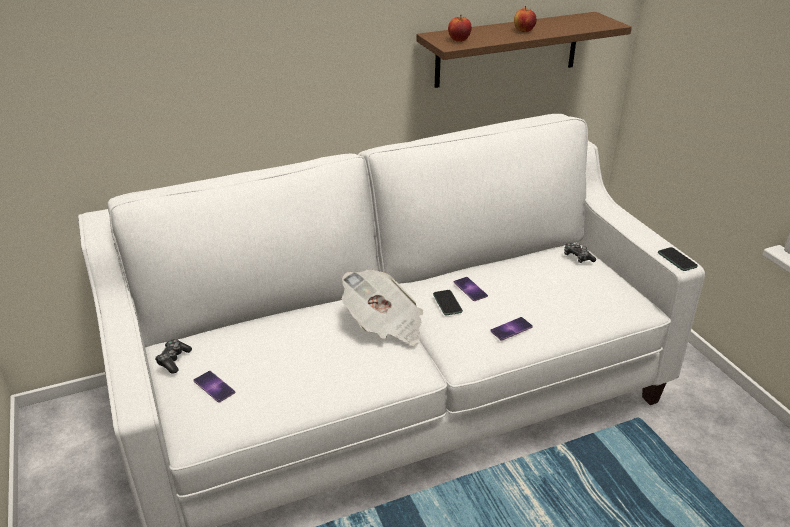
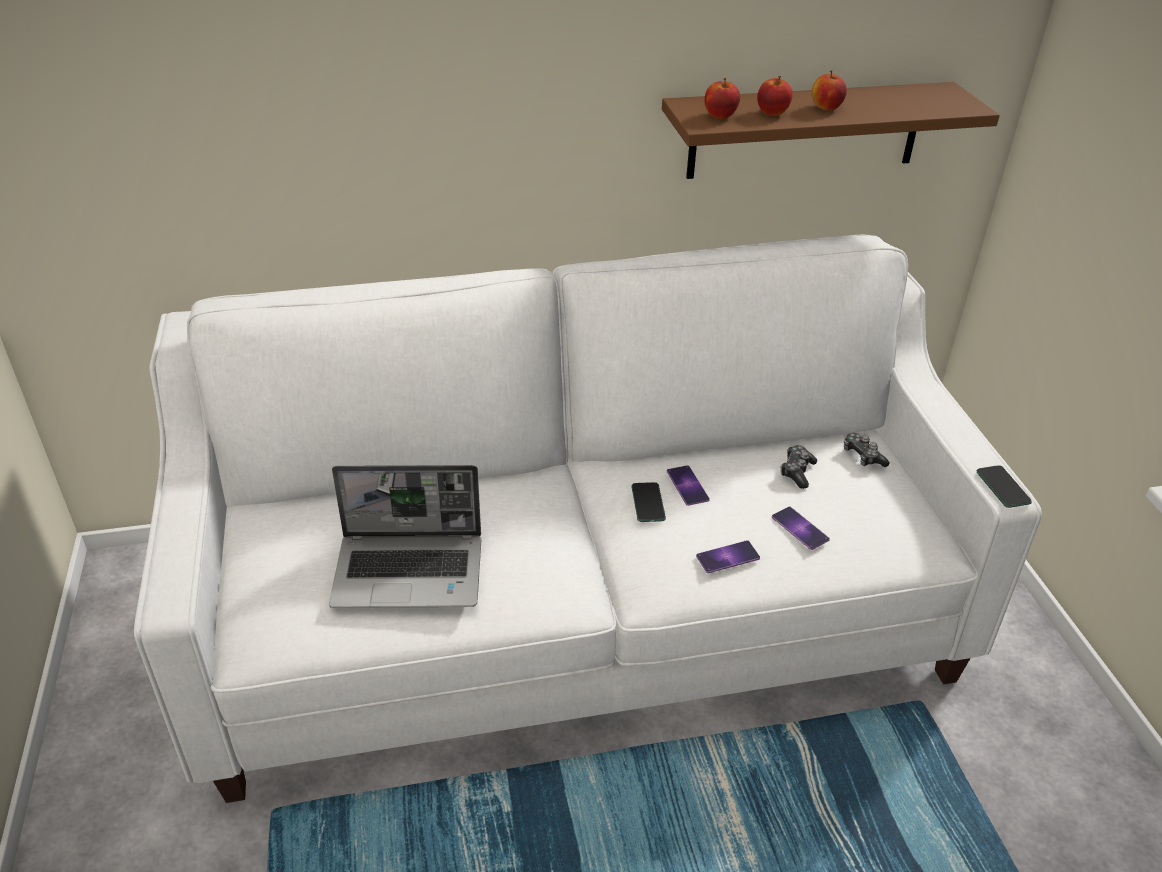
camera: 10 degrees right, 5 degrees up
game controller [155,339,192,374] -> game controller moved to [780,445,817,489]
phone [194,371,235,403] -> phone moved to [772,506,830,550]
newspaper [342,270,423,345] -> none
none -> laptop [329,465,481,608]
none -> apple [757,76,793,116]

